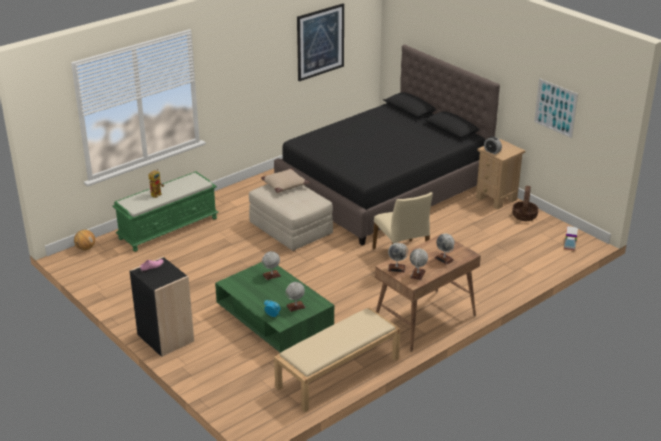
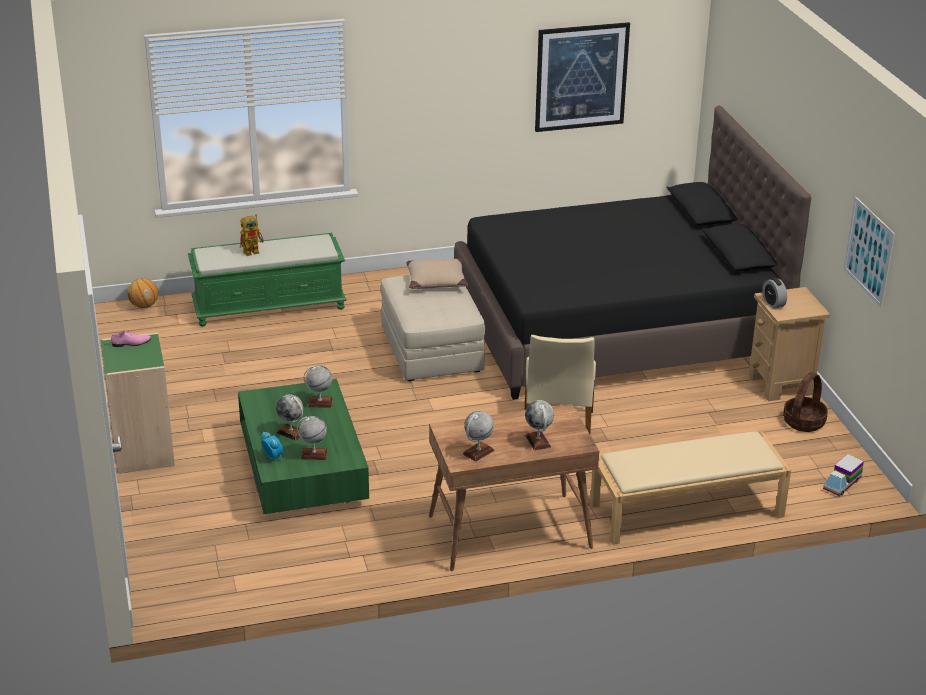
camera: 25 degrees right, 0 degrees up
black bookcase [129,257,194,357] -> green bookcase [100,332,175,474]
beige bench [274,307,400,412] -> beige bench moved to [590,431,791,545]
globe [388,243,408,272] -> globe moved to [276,394,303,441]

